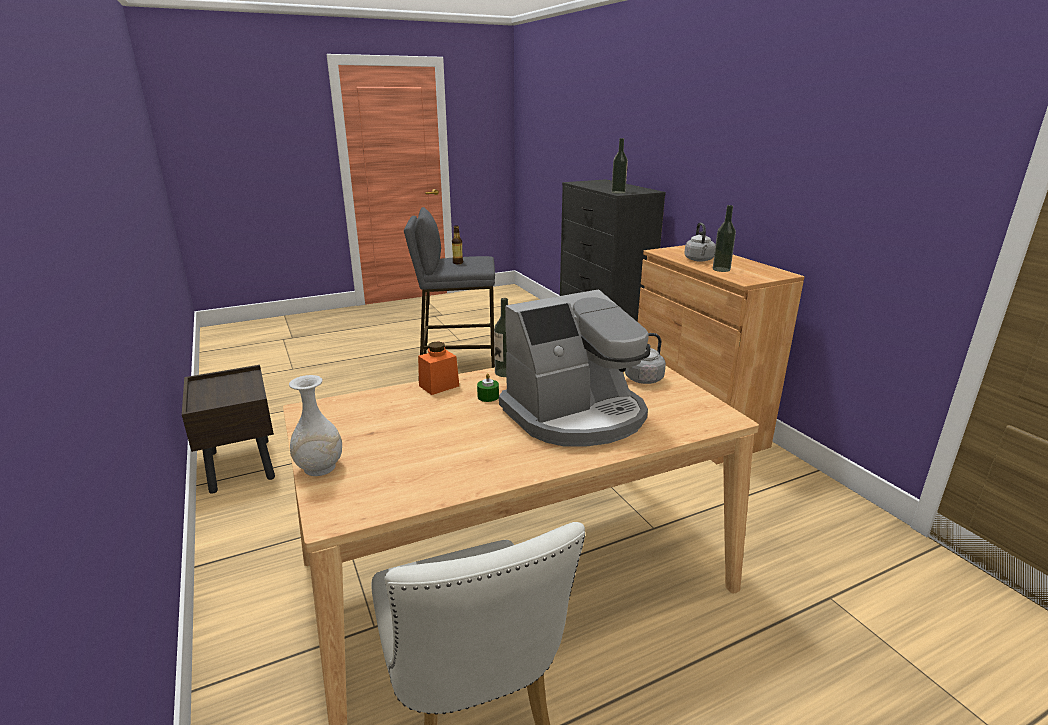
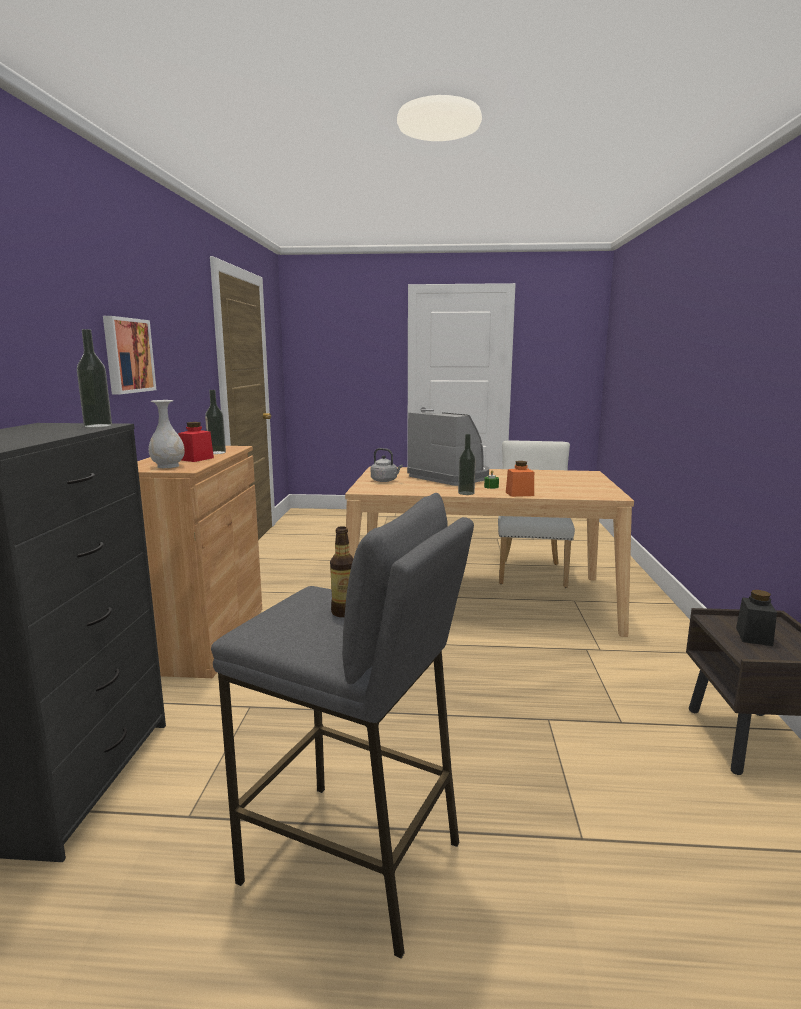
camera: 150 degrees left, 10 degrees down
white vase [289,375,342,476] -> white vase moved to [149,400,185,468]
coffee machine [499,289,650,447] -> coffee machine turned 45 degrees clockwise [407,412,489,486]
grey kettle [684,222,716,262] -> red jar [178,422,214,462]
none -> picture [103,316,156,394]
none -> black jar [736,590,777,646]

